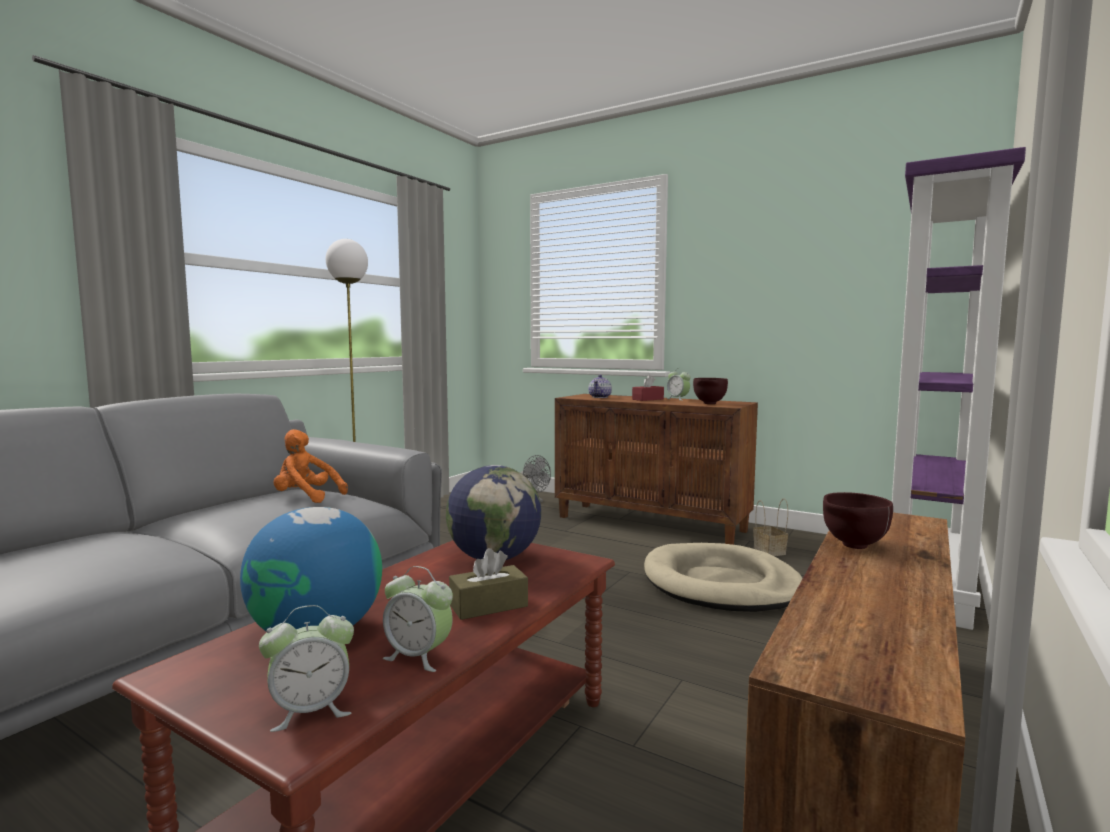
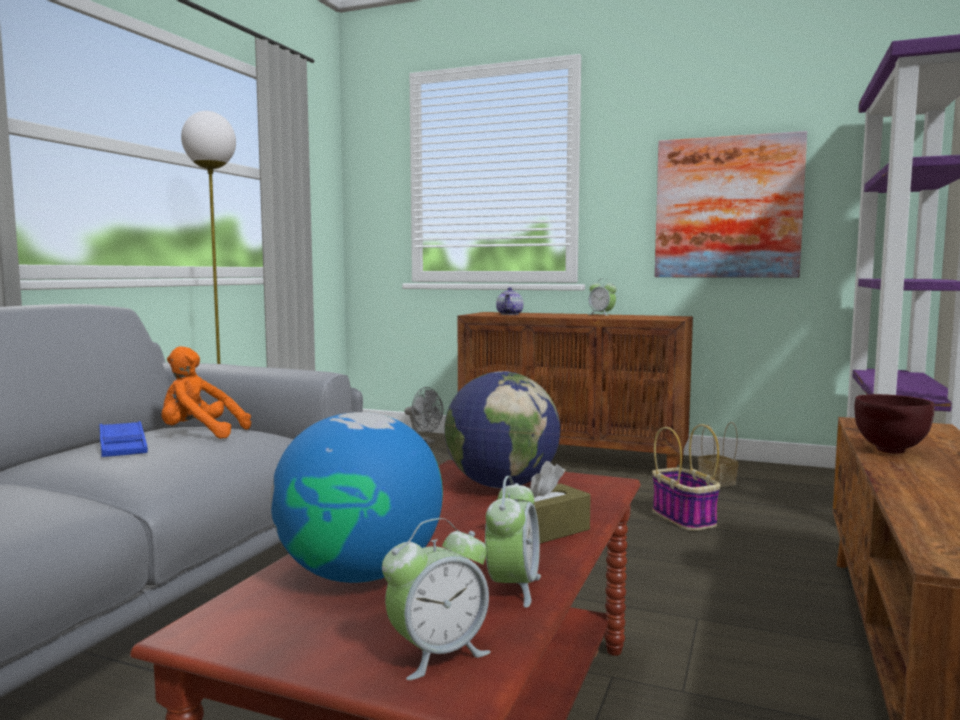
camera: 10 degrees left, 0 degrees up
alarm clock [383,566,453,672] -> alarm clock turned 90 degrees counterclockwise [485,476,541,608]
red tissue box [632,375,664,401] -> none
beige dog bed [644,543,803,612] -> basket [652,424,721,531]
brown bowl [693,378,728,404] -> none
none -> blue tray [100,421,148,457]
none -> picture [655,131,807,278]

